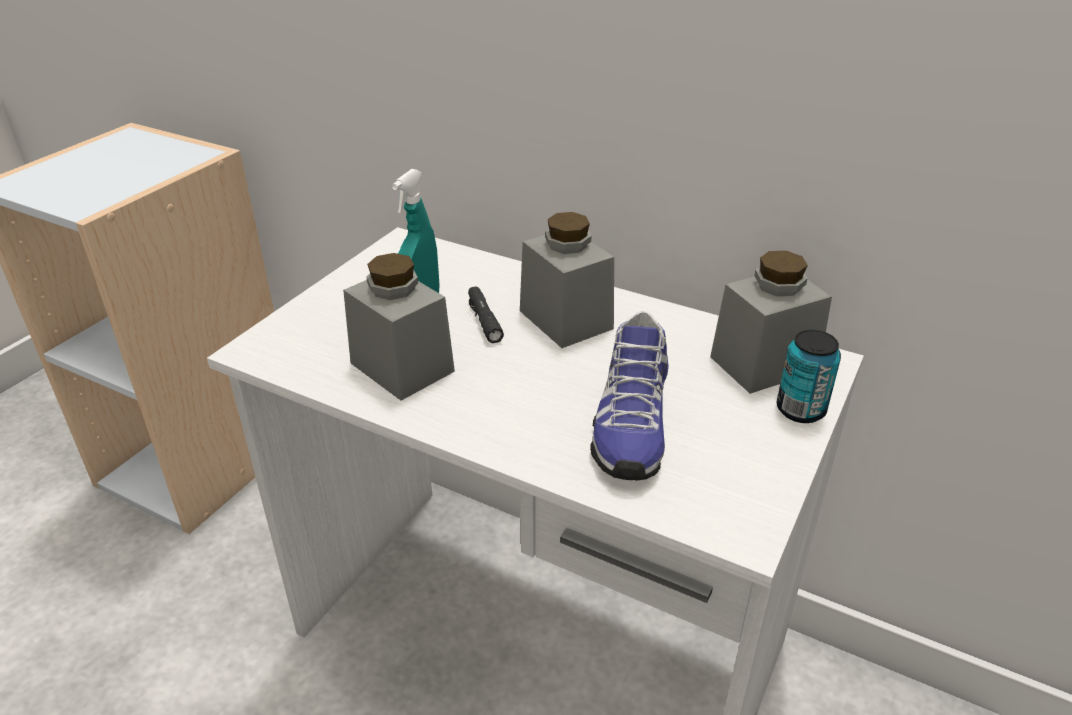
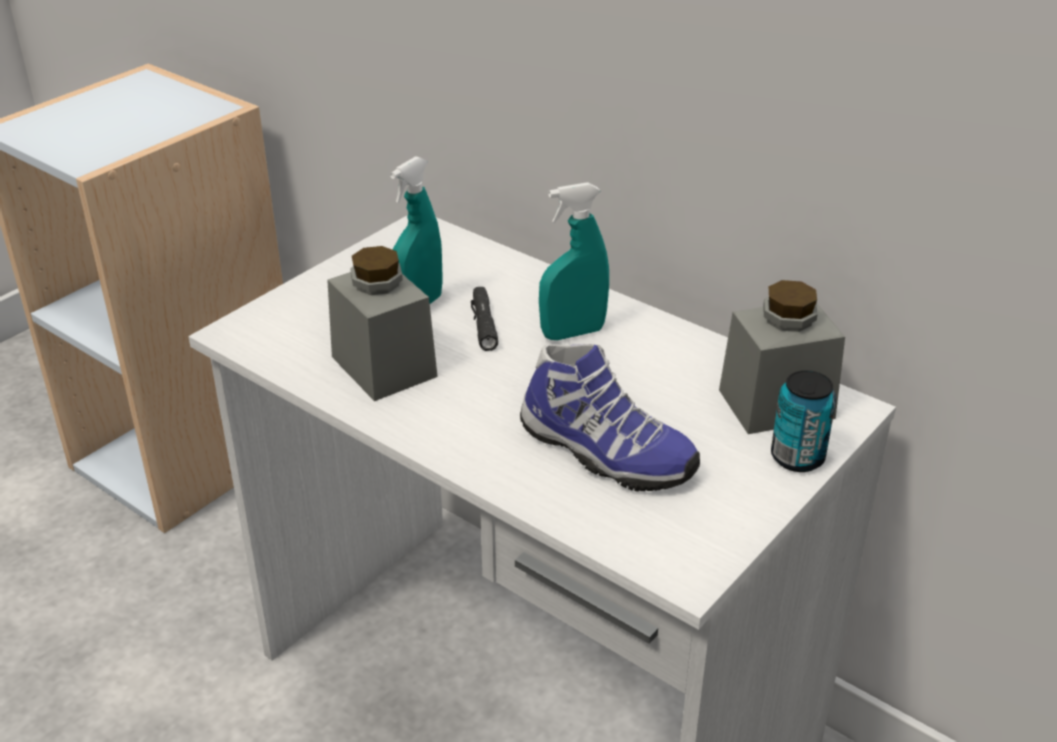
camera: 10 degrees right, 0 degrees up
grey jar [520,212,614,348] -> turquoise spray bottle [539,182,609,340]
shoe [590,311,669,481] -> shoe turned 75 degrees counterclockwise [520,344,700,491]

